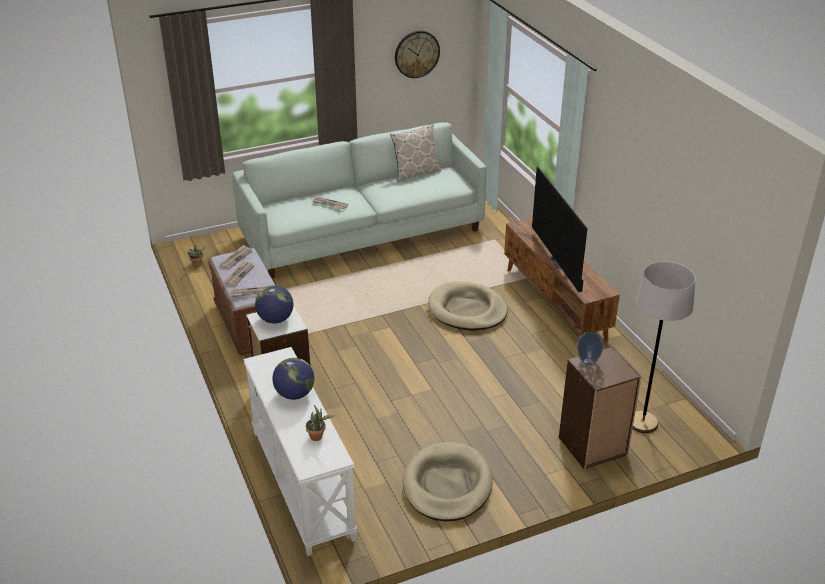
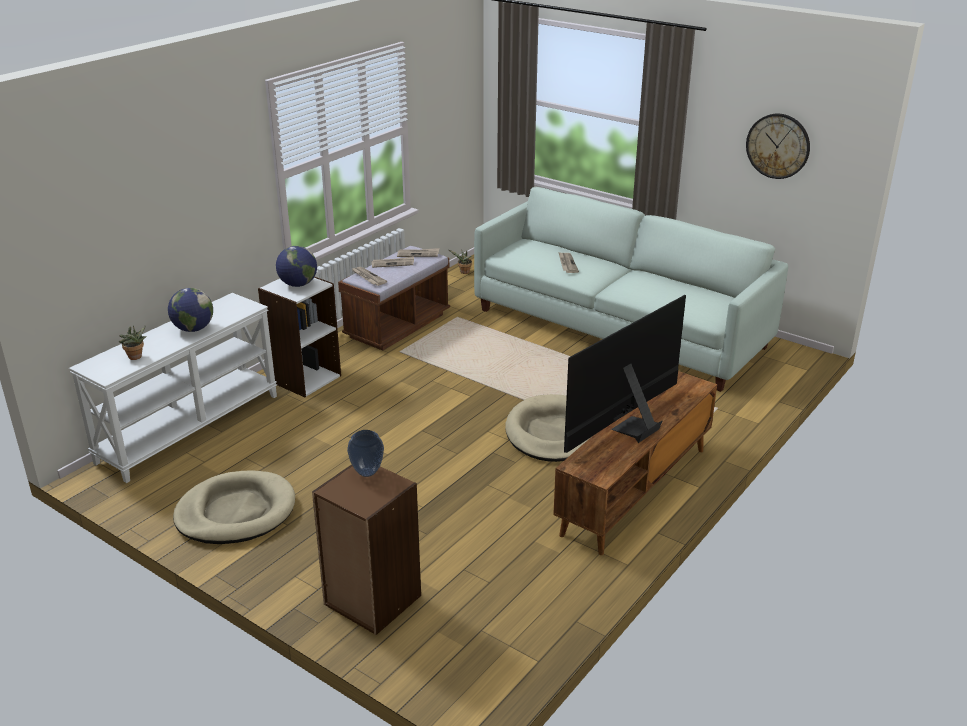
camera: 60 degrees right, 5 degrees down
pillow [390,124,441,182] -> none
grey floor lamp [633,262,696,433] -> none

